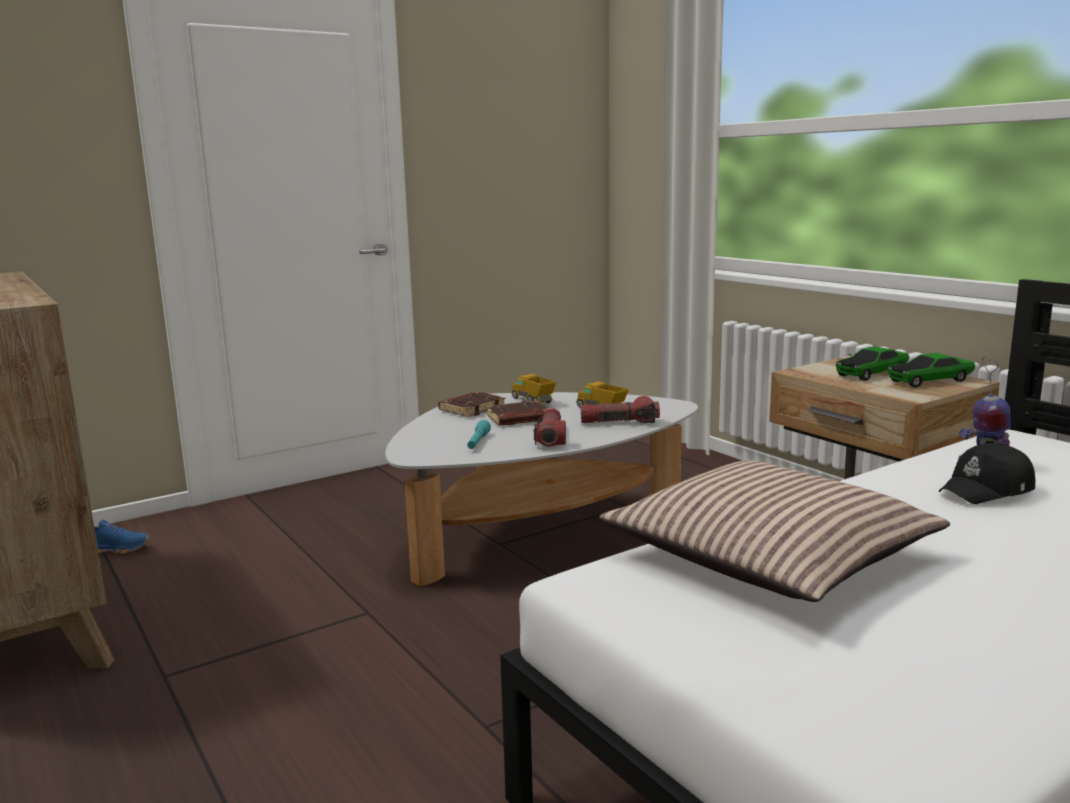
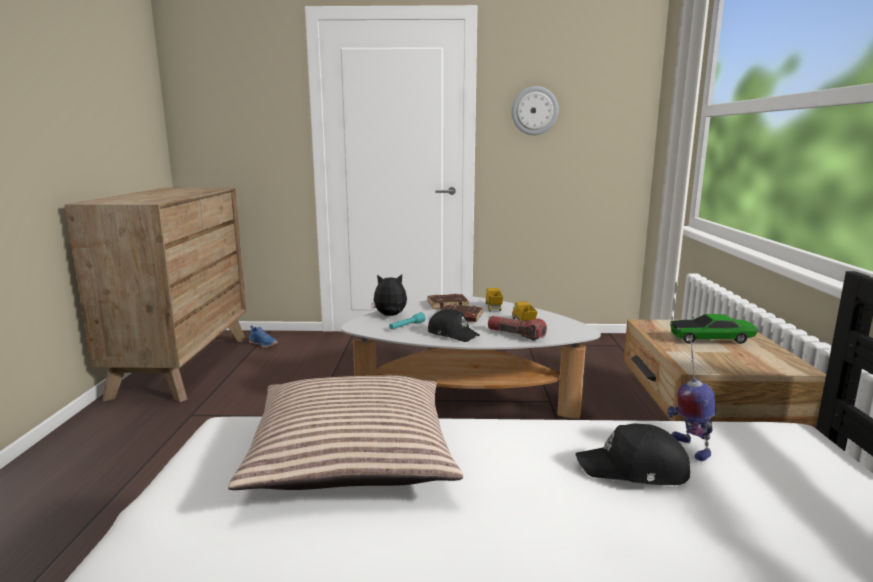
camera: 35 degrees right, 0 degrees up
flashlight [534,408,566,447] -> black cap [428,309,480,342]
toy car [887,353,975,388] -> none
none -> plush toy [371,274,407,316]
none -> wall clock [512,86,559,135]

